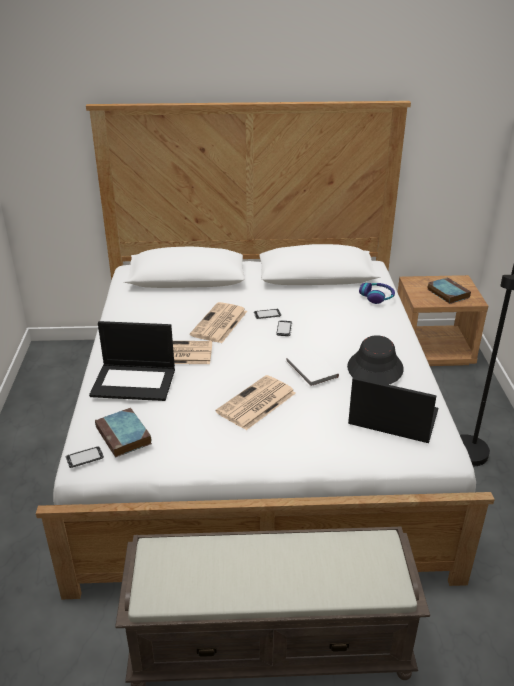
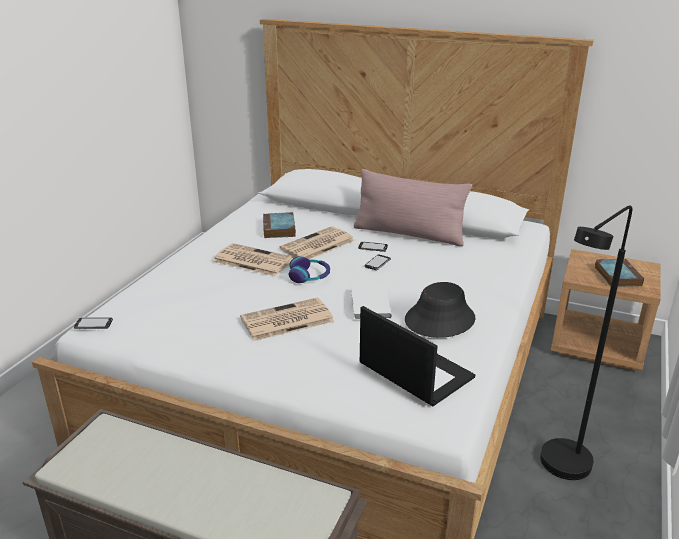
camera: 25 degrees right, 5 degrees down
laptop [89,321,175,401] -> none
book [95,408,152,458] -> book moved to [263,212,296,238]
headphones [359,283,395,304] -> headphones moved to [289,256,330,283]
none -> pink pillow [354,169,472,246]

